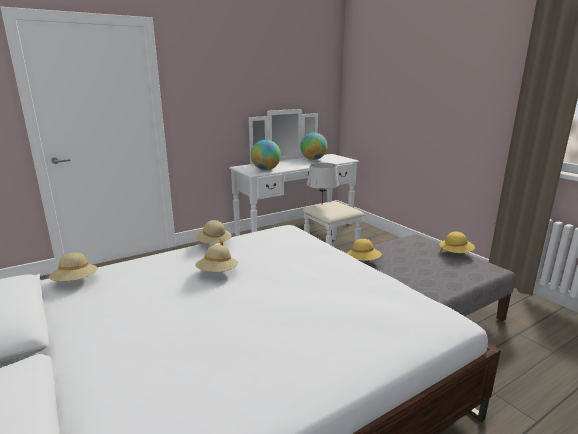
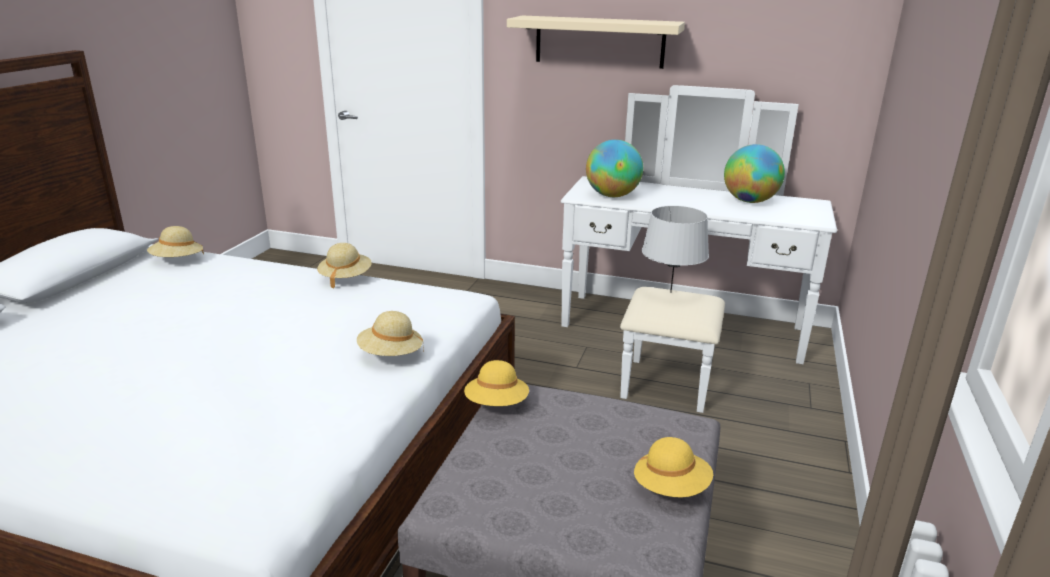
camera: 50 degrees right, 5 degrees up
beige hat [195,245,238,272] -> beige hat moved to [357,311,424,356]
none -> beige shelf [507,15,685,69]

